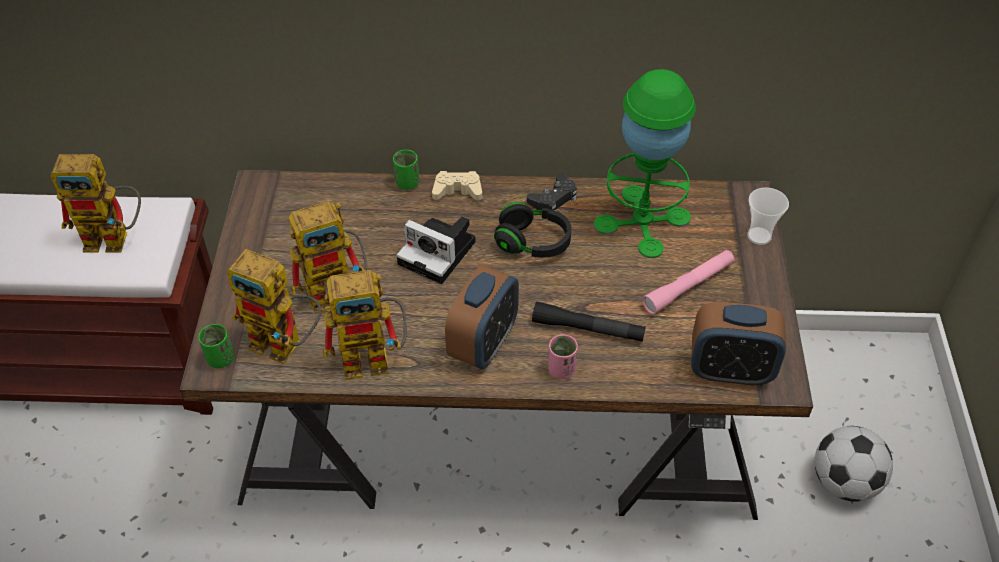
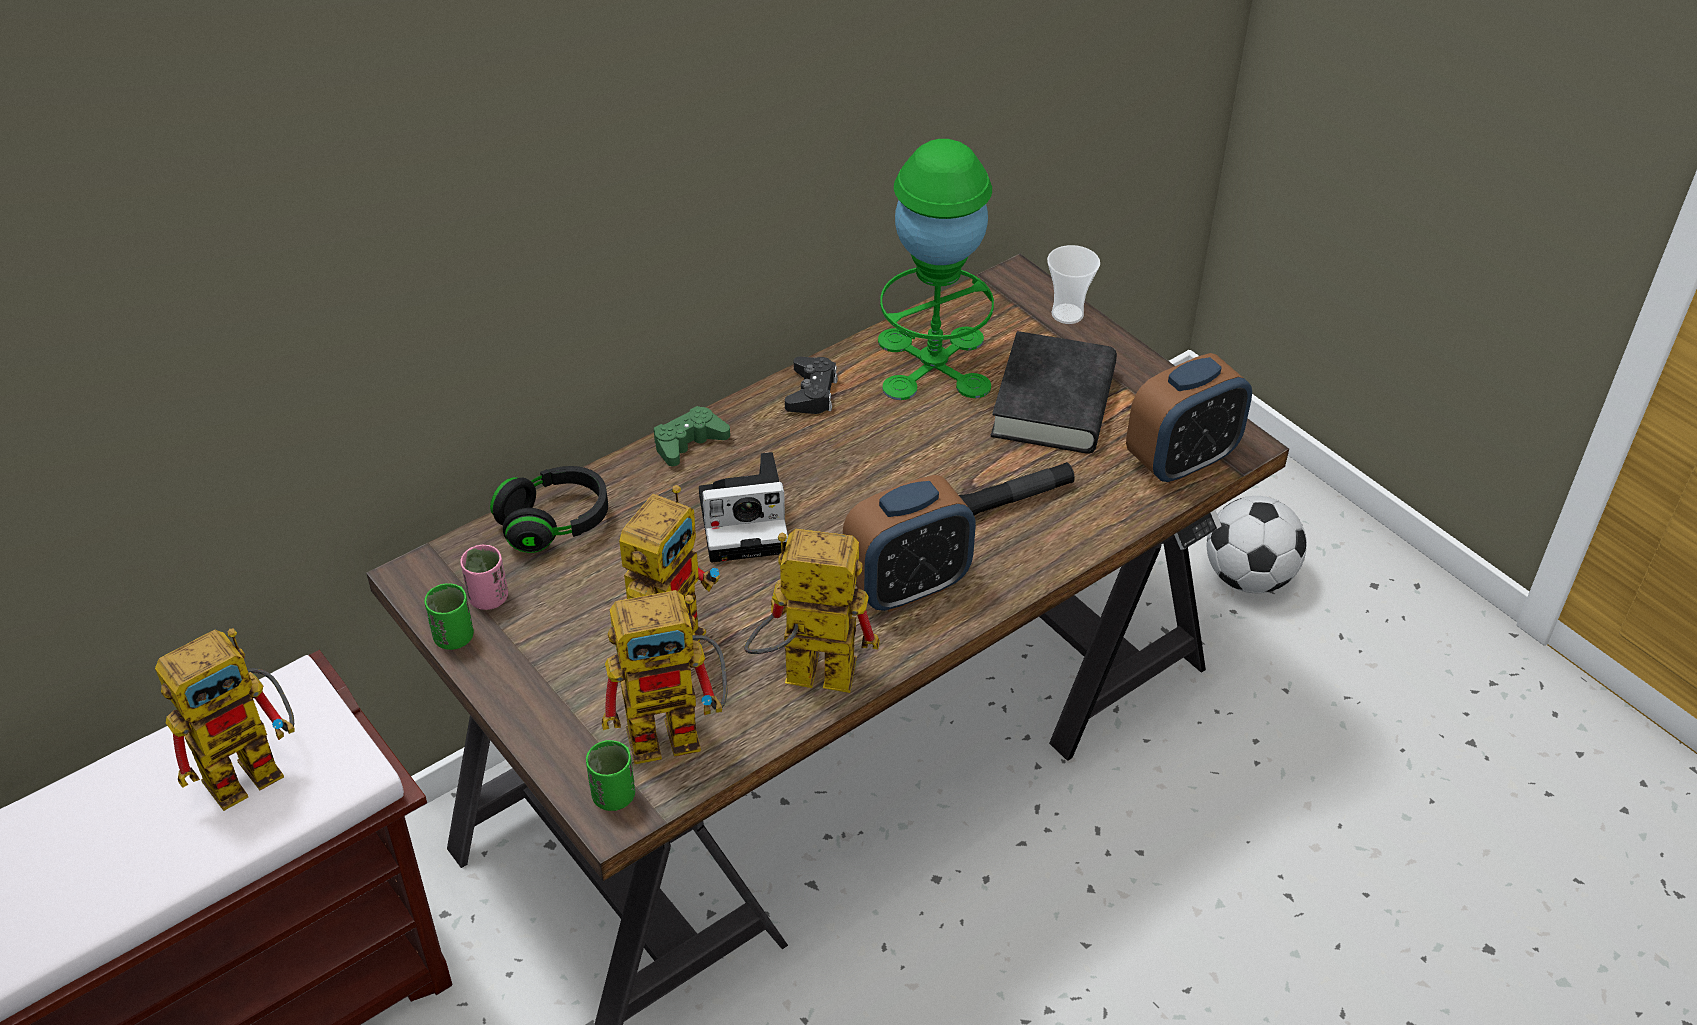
camera: 40 degrees left, 5 degrees down
toy robot [323,270,407,380] -> toy robot turned 120 degrees counterclockwise [744,529,880,693]
green cup [393,150,419,190] -> green cup moved to [424,583,474,650]
beige game controller [432,171,482,200] -> green game controller [654,406,730,466]
alarm clock [445,265,519,369] -> alarm clock turned 75 degrees clockwise [843,475,976,612]
black headphones [494,202,571,258] -> black headphones moved to [490,466,608,553]
pink cup [548,334,578,379] -> pink cup moved to [461,545,508,610]
pink flashlight [642,250,734,314] -> black book [991,331,1117,454]

